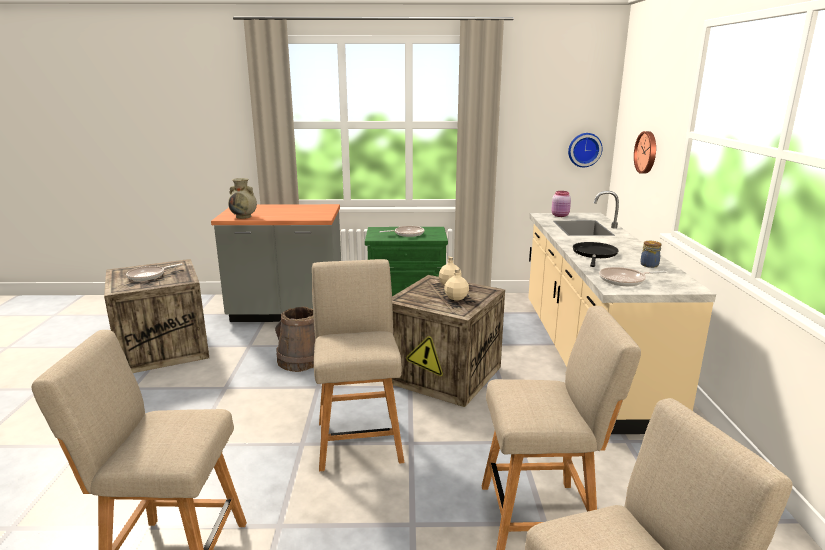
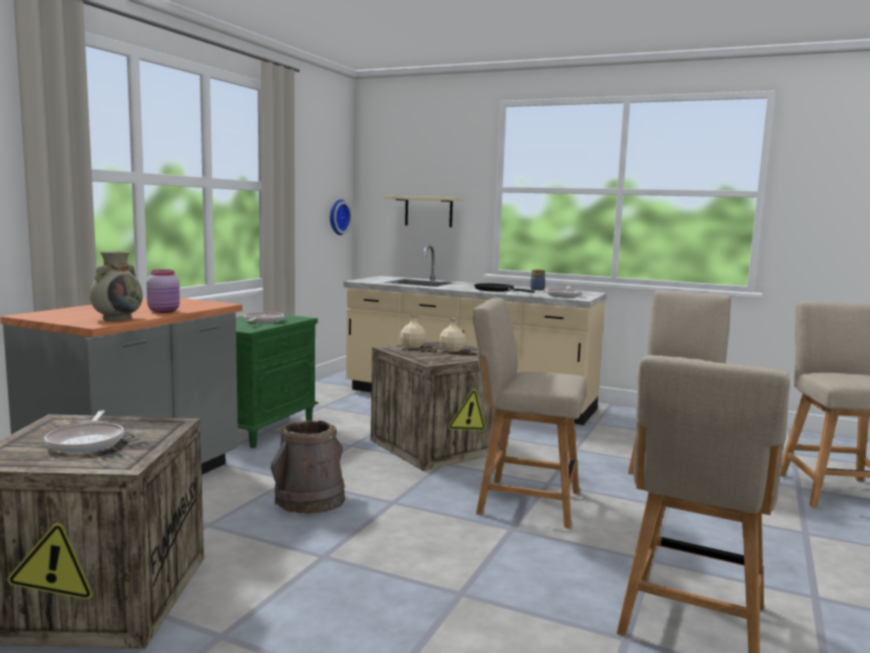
camera: 65 degrees left, 10 degrees down
pink jar [551,191,571,217] -> pink jar moved to [146,269,180,313]
wall clock [634,131,656,174] -> beige shelf [384,196,463,227]

